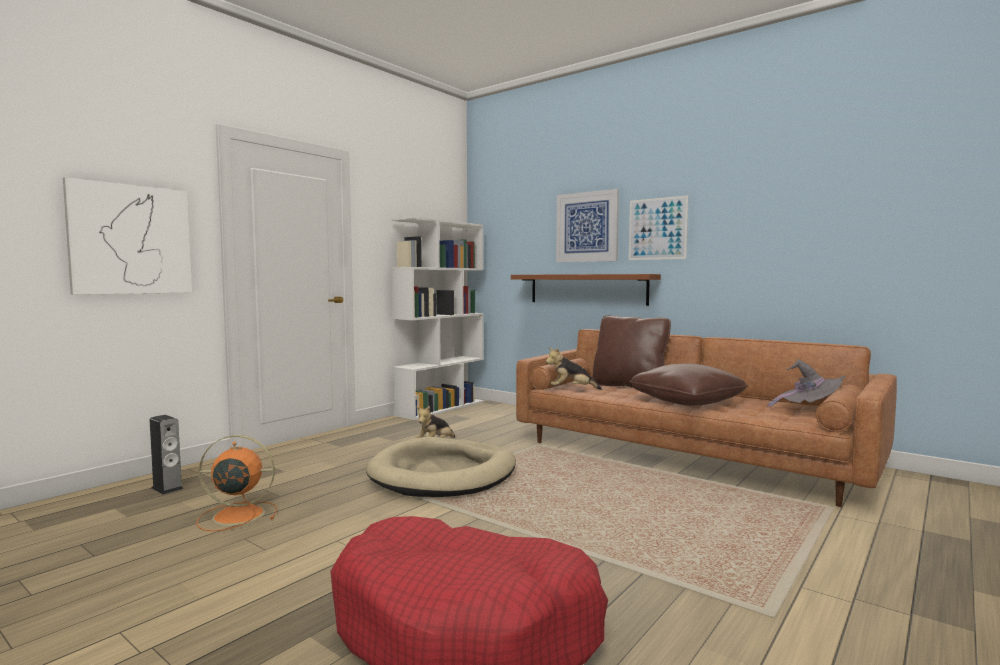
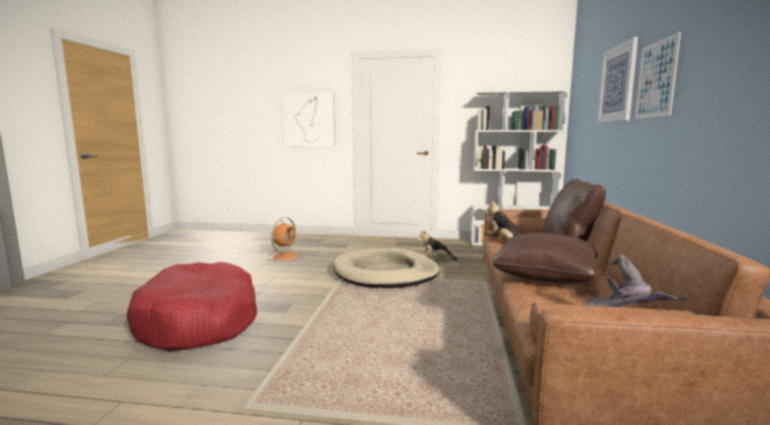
camera: 60 degrees right, 5 degrees up
speaker [150,415,184,495] -> none
orange fan [197,435,277,531] -> orange fan turned 60 degrees clockwise [267,217,303,261]
brown shelf [511,274,661,306] -> none

